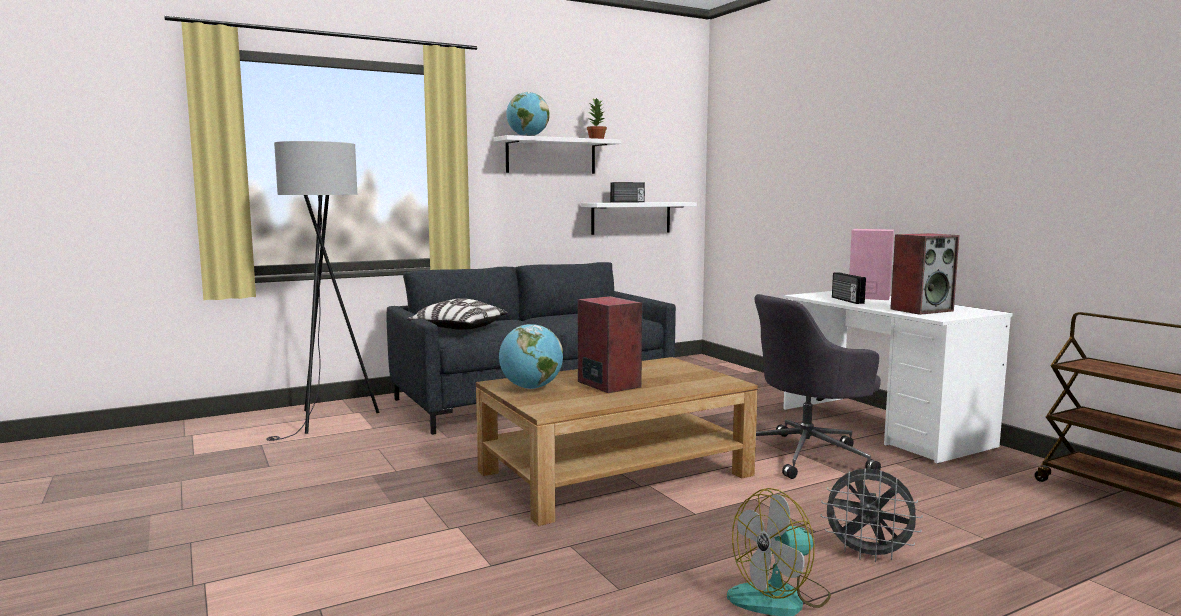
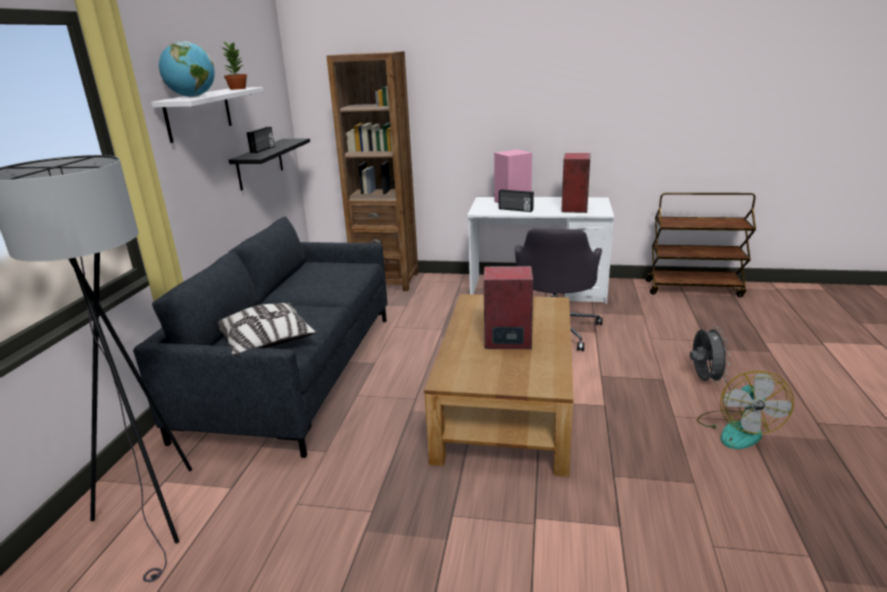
camera: 50 degrees left, 15 degrees up
globe [499,324,563,389] -> none
white shelf [581,202,697,235] -> black shelf [229,138,310,191]
grey fan [820,468,923,562] -> grey fan turned 60 degrees counterclockwise [690,326,730,384]
none -> brown bookcase [326,51,418,291]

